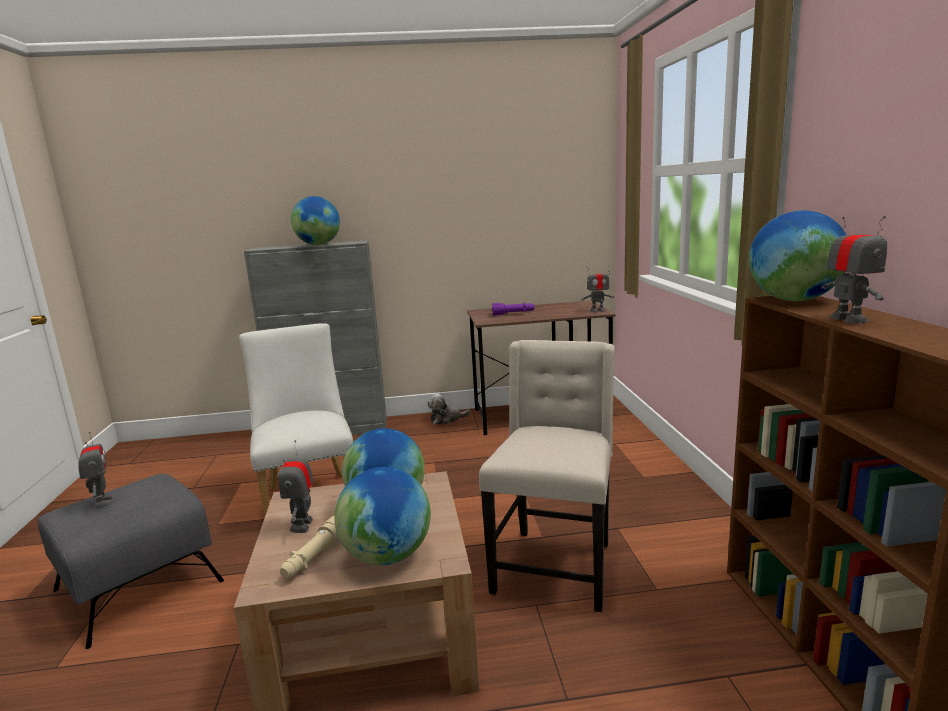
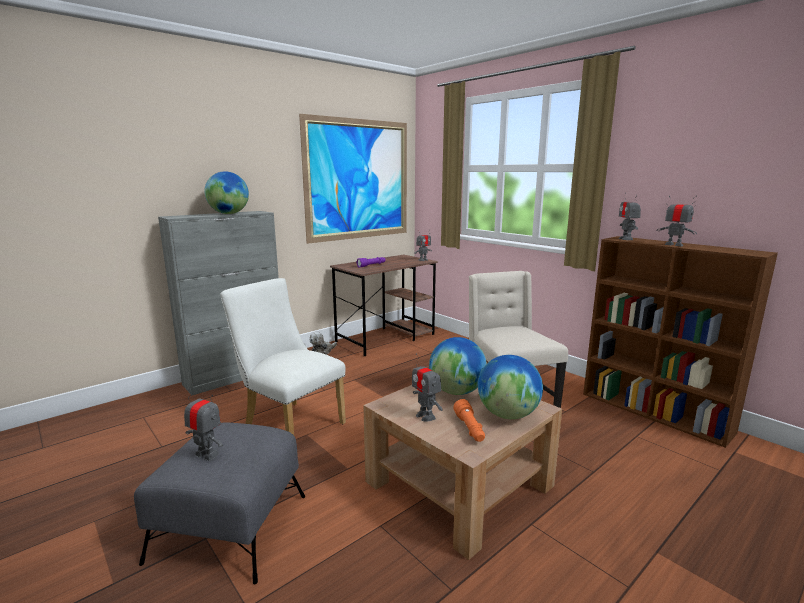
camera: 35 degrees left, 0 degrees up
beige flashlight [280,515,340,578] -> orange flashlight [453,399,485,442]
globe [749,210,846,301] -> toy robot [619,193,641,240]
none -> picture [299,114,407,244]

